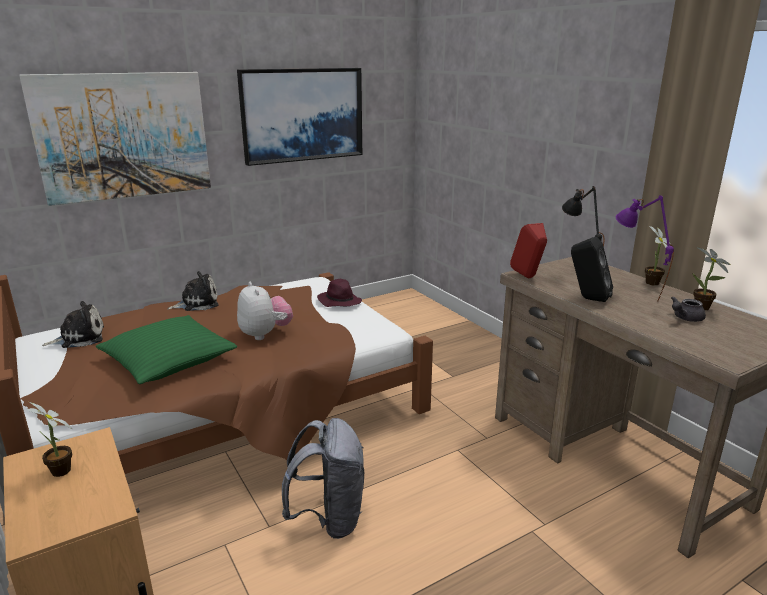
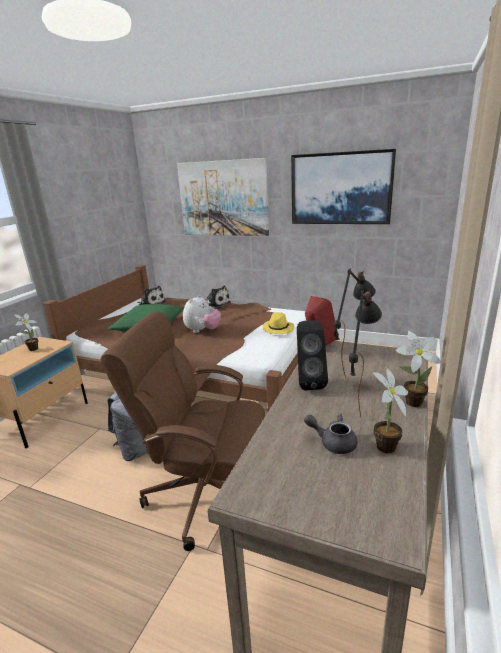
camera: 55 degrees right, 0 degrees up
purple hat [317,279,362,307] -> yellow hat [262,312,294,334]
purple table lamp [616,195,674,301] -> black table lamp [349,290,382,416]
none -> brown office chair [101,312,265,551]

